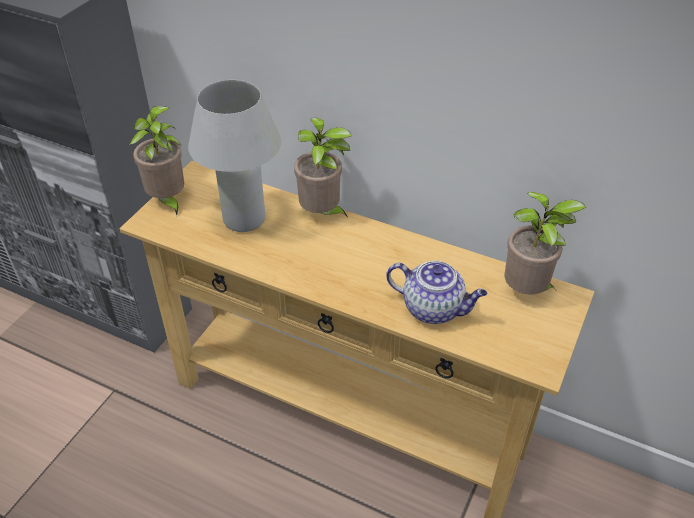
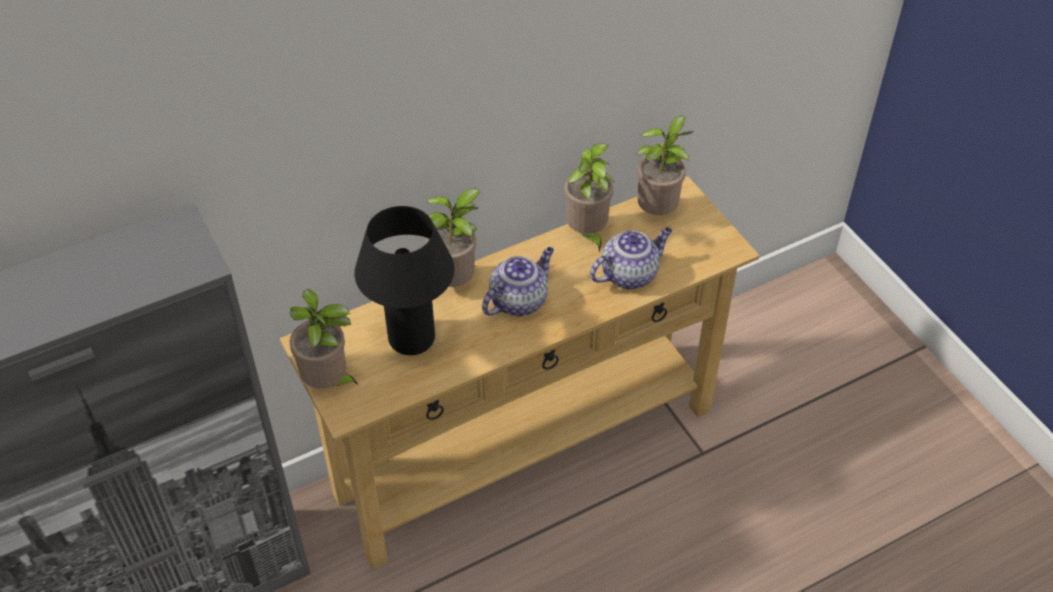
camera: 55 degrees left, 5 degrees up
white table lamp [188,80,281,232] -> black table lamp [354,206,454,355]
none -> teapot [482,247,554,316]
none -> potted plant [564,143,615,253]

